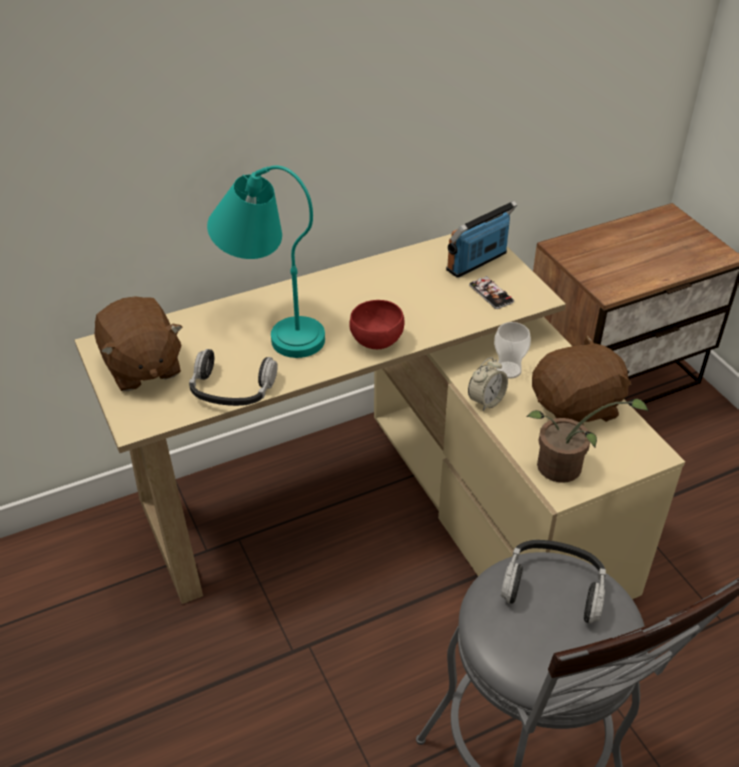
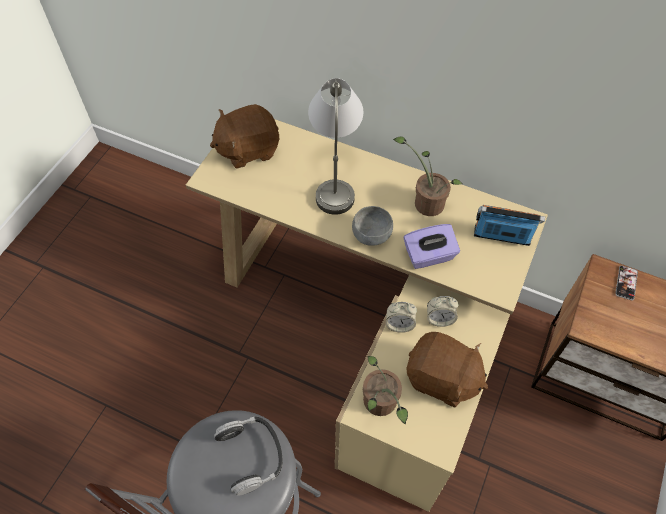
camera: 50 degrees right, 15 degrees up
brown plush toy [94,296,182,391] -> brown plush toy turned 45 degrees clockwise [210,104,279,168]
headphones [189,349,278,406] -> none
turquoise table lamp [207,165,325,358] -> grey table lamp [308,78,363,215]
red bowl [349,300,405,349] -> grey bowl [352,206,393,246]
phone [469,276,514,309] -> phone moved to [615,266,638,300]
cup [494,322,531,379] -> alarm clock [427,296,459,327]
none -> potted plant [393,136,462,216]
none -> purple tissue box [404,224,460,269]

